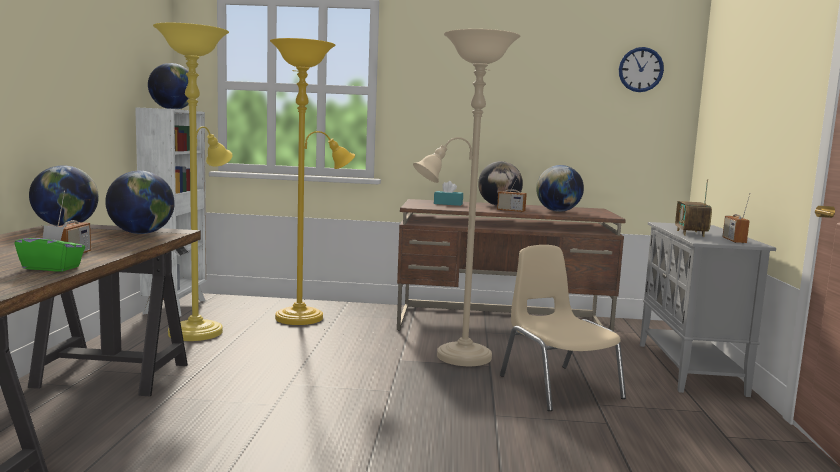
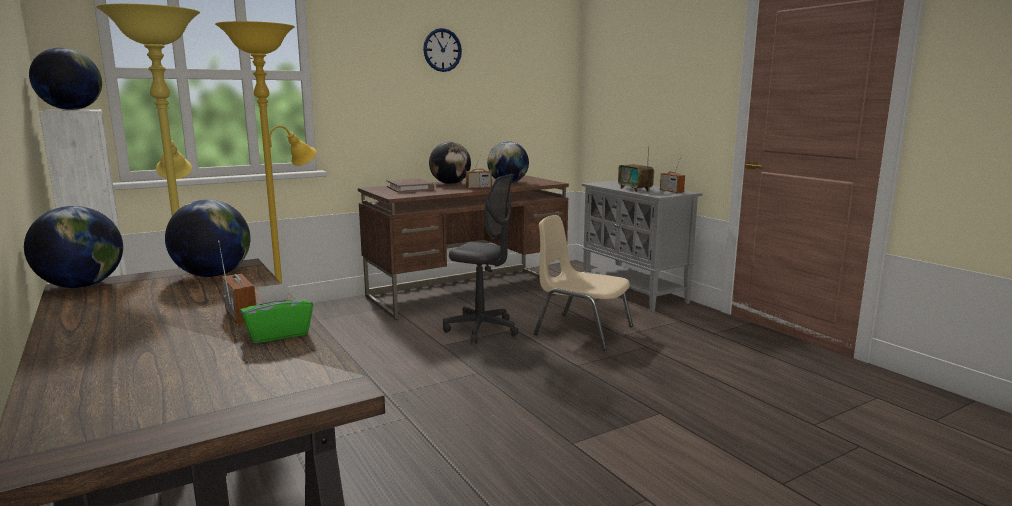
camera: 35 degrees left, 5 degrees up
beige floor lamp [413,29,520,366] -> grey office chair [443,174,519,344]
turquoise tissue box [434,181,463,206] -> brown book [387,178,434,193]
wall clock [619,47,664,92] -> wall clock moved to [423,28,462,72]

